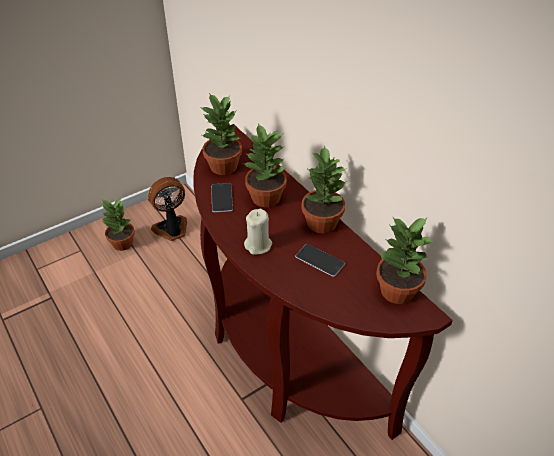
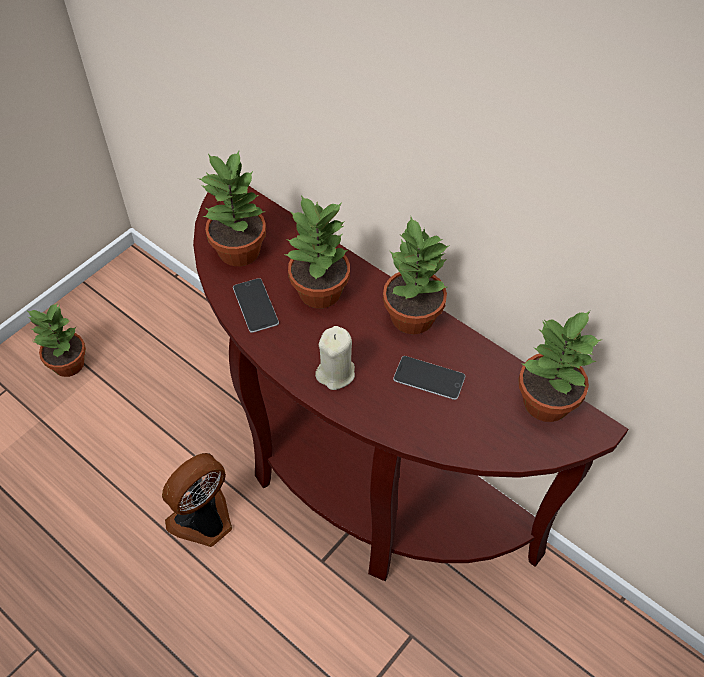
camera: 15 degrees left, 10 degrees up
fan [148,177,187,241] -> fan moved to [162,453,232,547]

